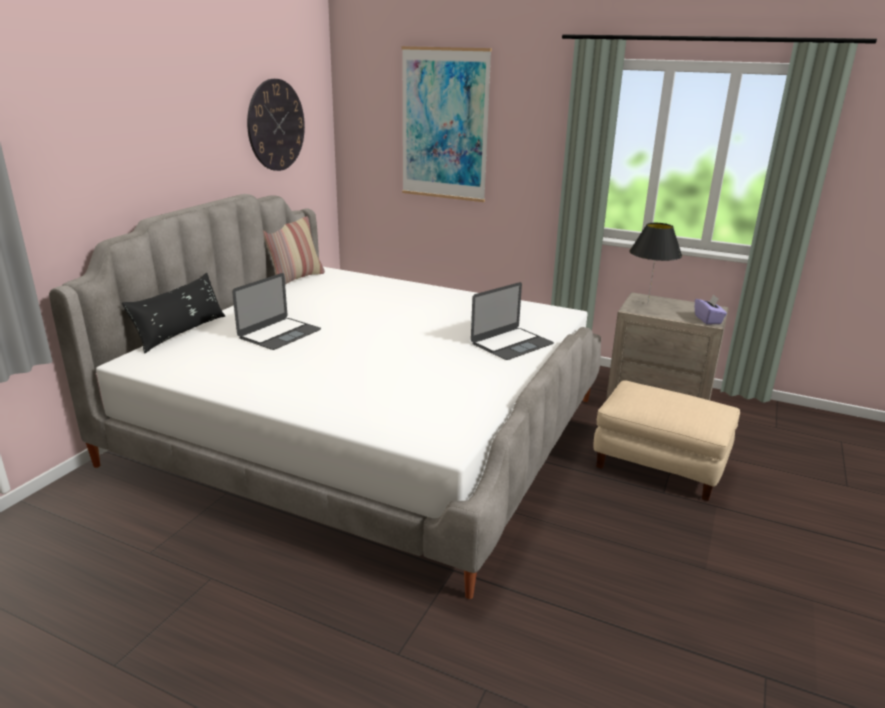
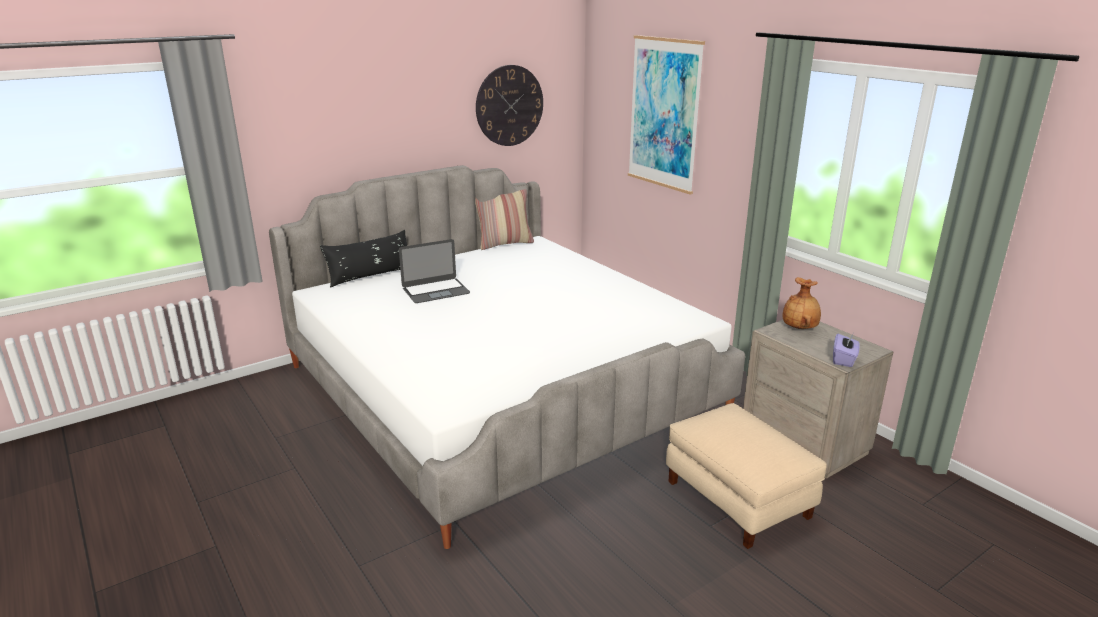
camera: 30 degrees right, 0 degrees up
laptop [471,282,554,360] -> none
black table lamp [629,223,682,302] -> brown vase [783,277,821,329]

